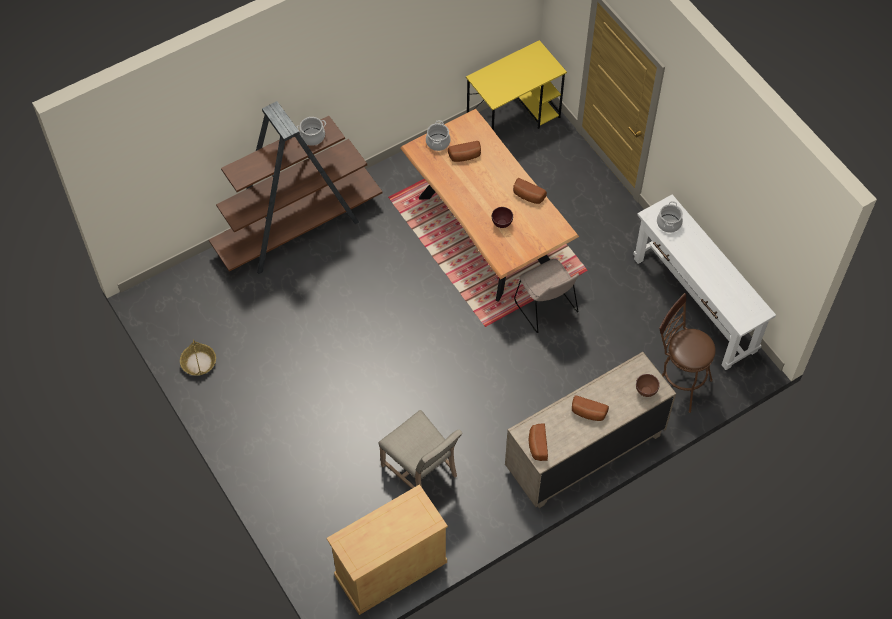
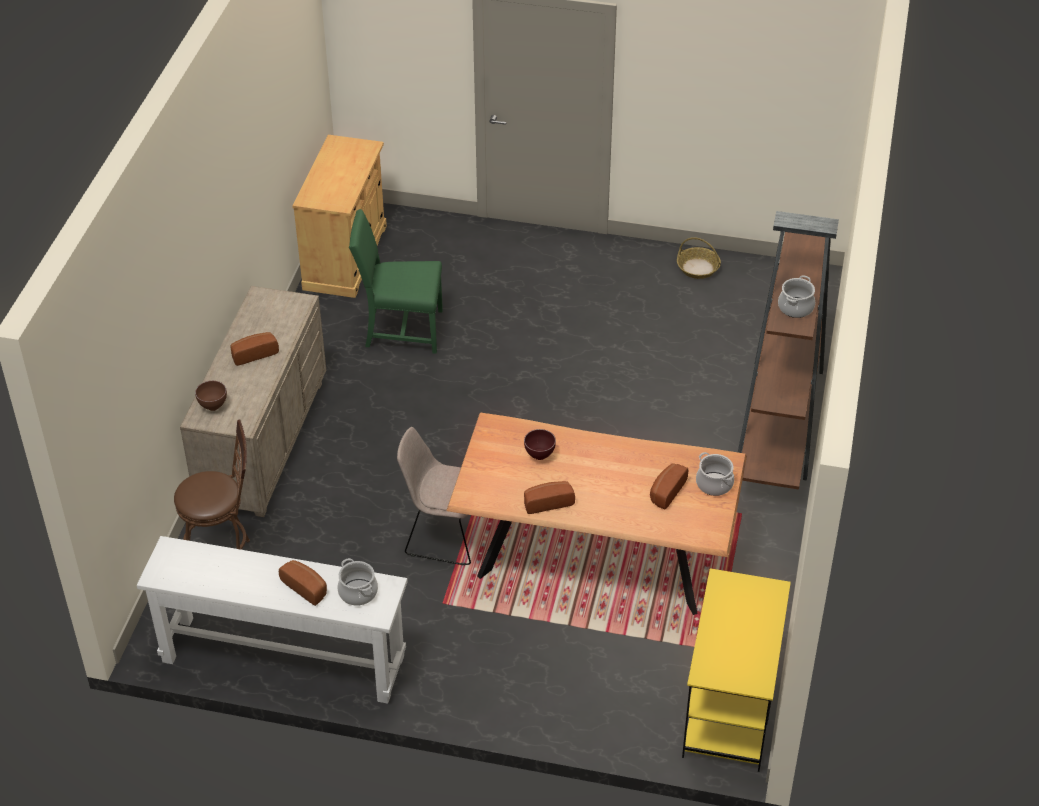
camera: 135 degrees right, 15 degrees down
beige chair [379,410,463,489] -> green chair [349,209,443,354]
bread [529,423,548,461] -> bread moved to [279,560,327,606]

